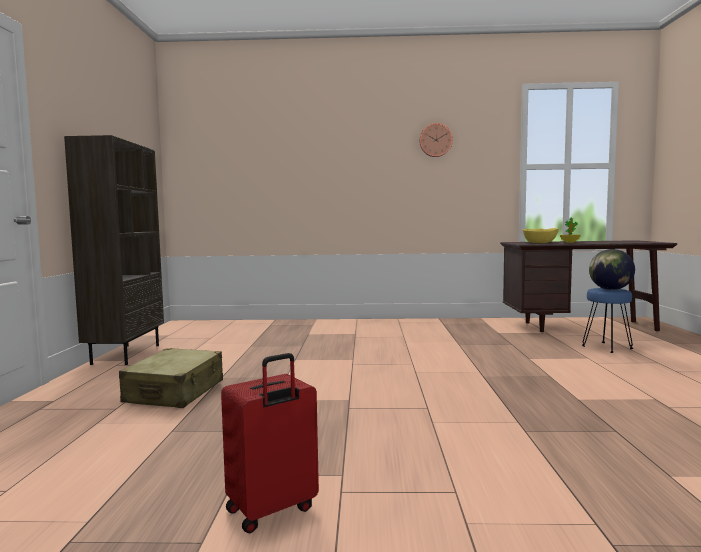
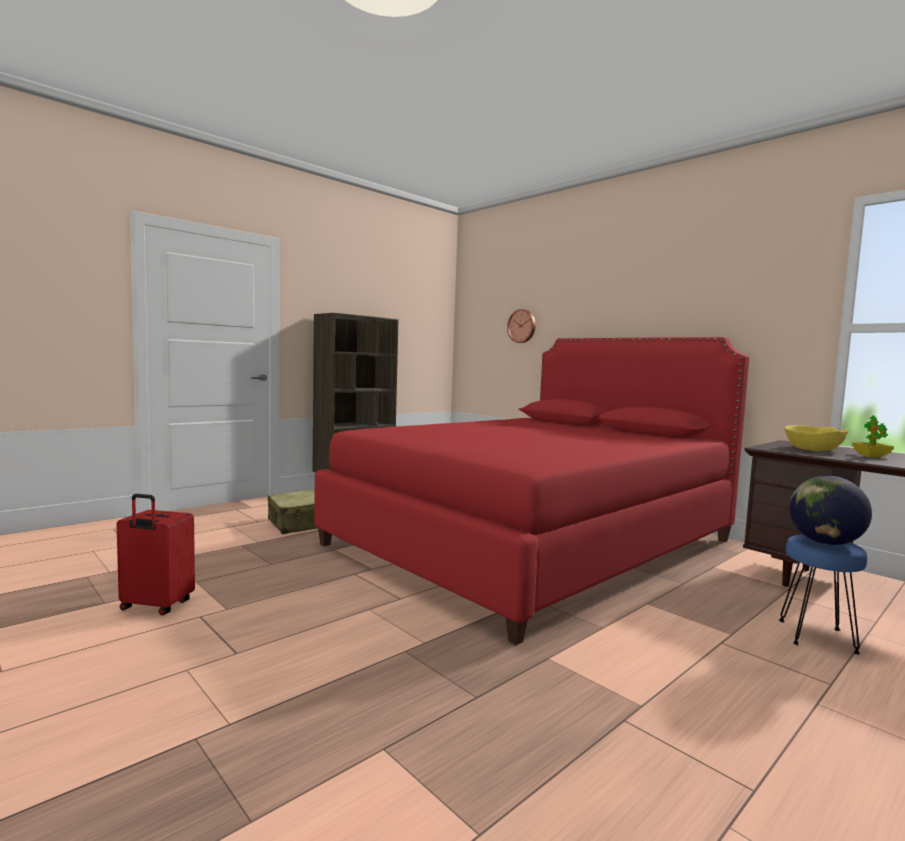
camera: 45 degrees right, 0 degrees up
wall clock [419,123,453,157] -> wall clock moved to [507,309,536,343]
none -> red bed [314,337,750,645]

